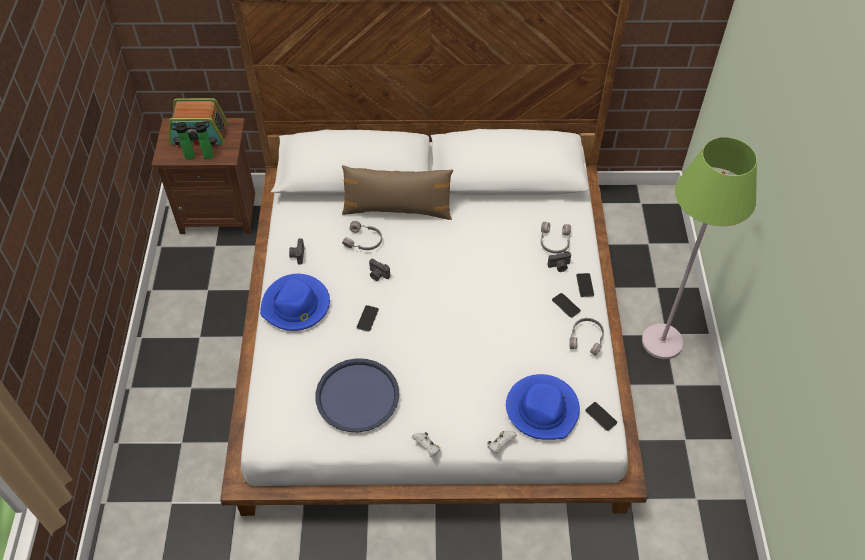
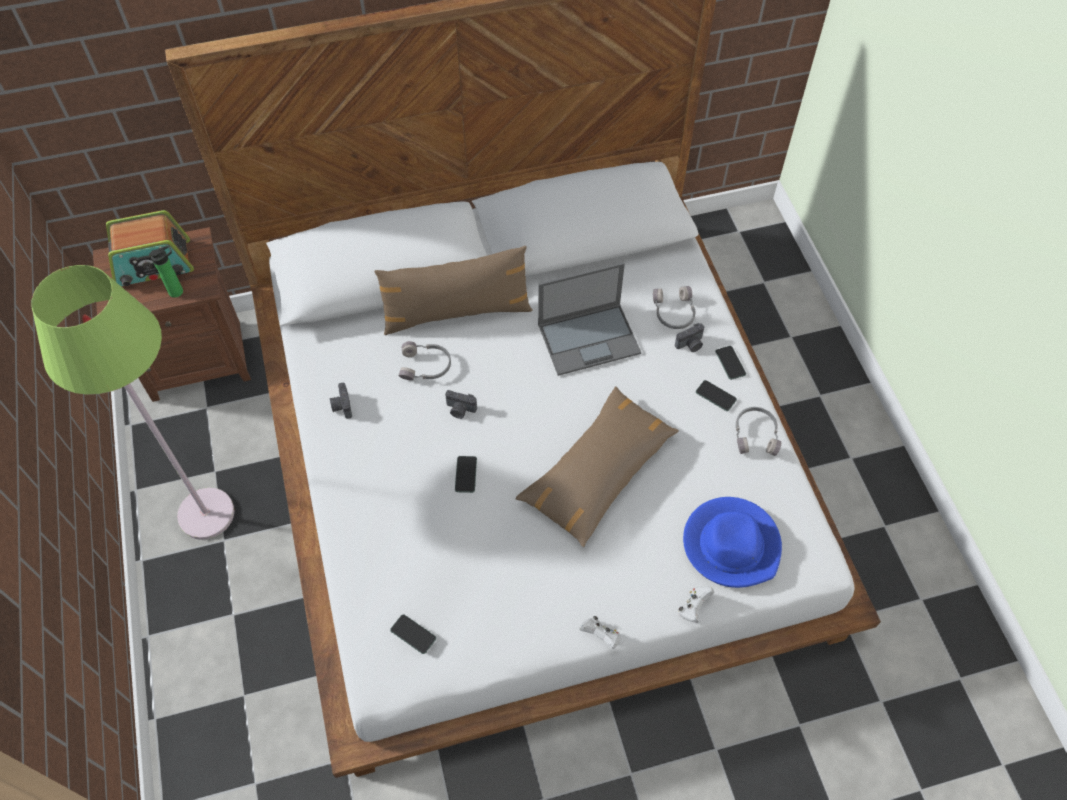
camera: 15 degrees left, 5 degrees up
bottle [171,122,195,160] -> none
blue hat [260,274,330,331] -> none
blue tray [315,358,399,432] -> none
phone [585,402,617,431] -> phone moved to [390,614,436,654]
green floor lamp [642,137,757,359] -> green floor lamp moved to [31,265,234,540]
none -> brown pillow [516,387,679,547]
none -> laptop [538,262,641,376]

